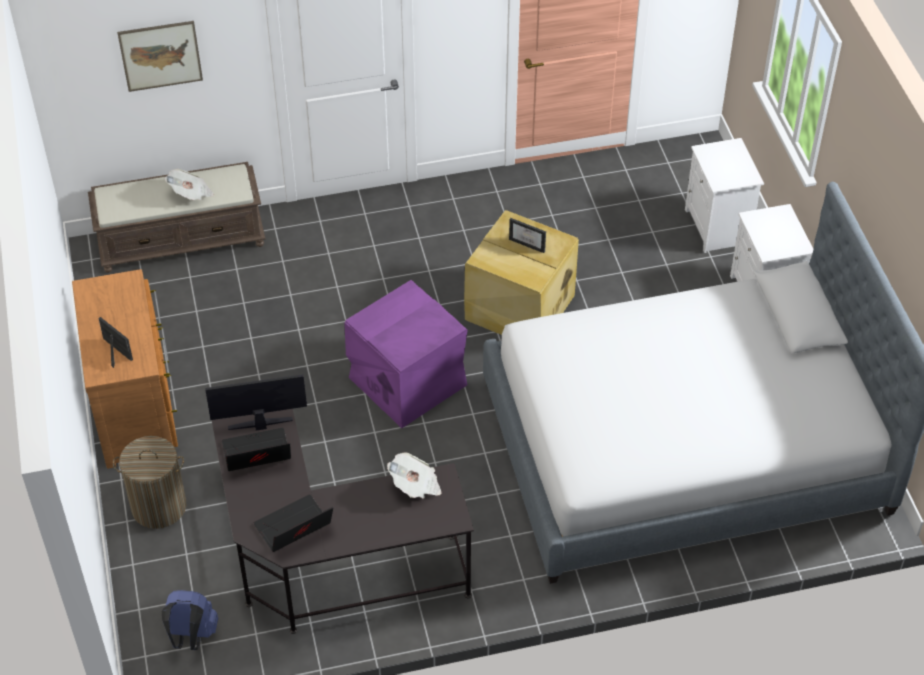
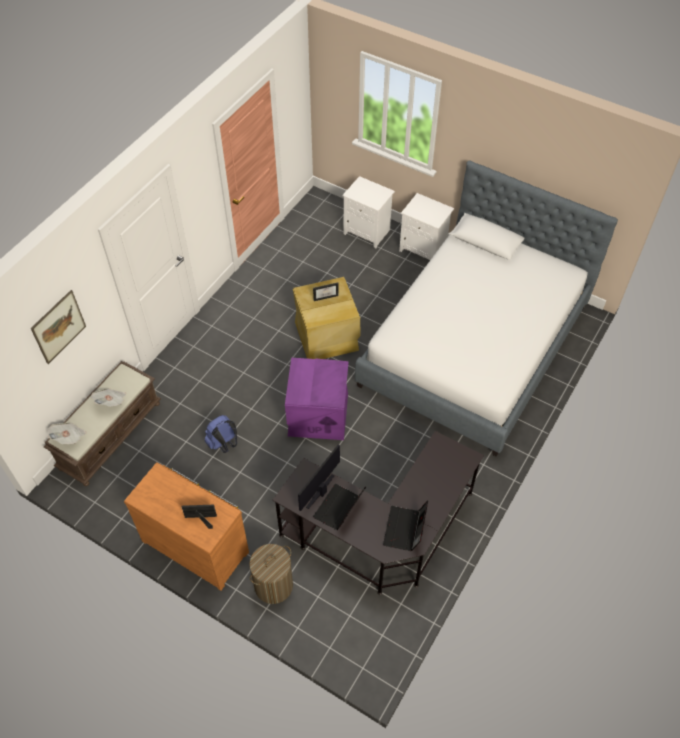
camera: 45 degrees left, 5 degrees up
blue backpack [162,590,218,650] -> blue backpack moved to [205,415,237,453]
newspaper [387,453,442,499] -> newspaper moved to [48,422,87,444]

